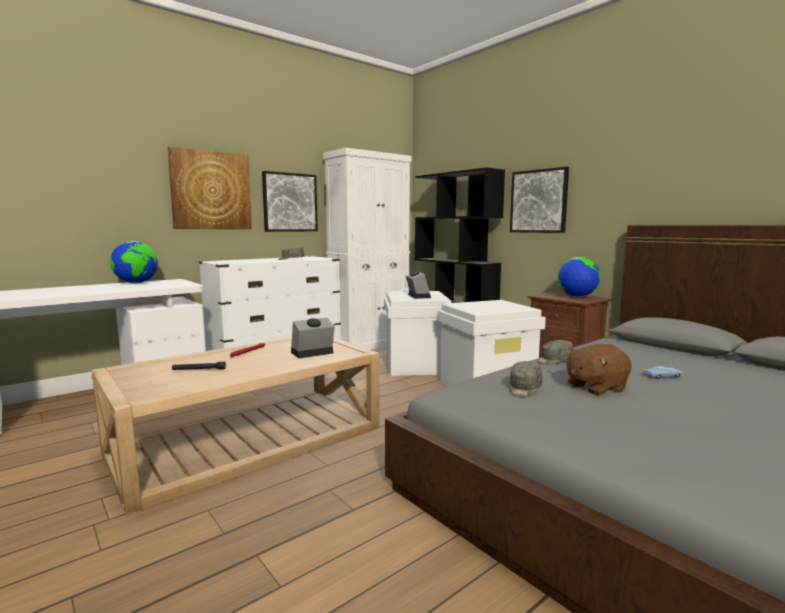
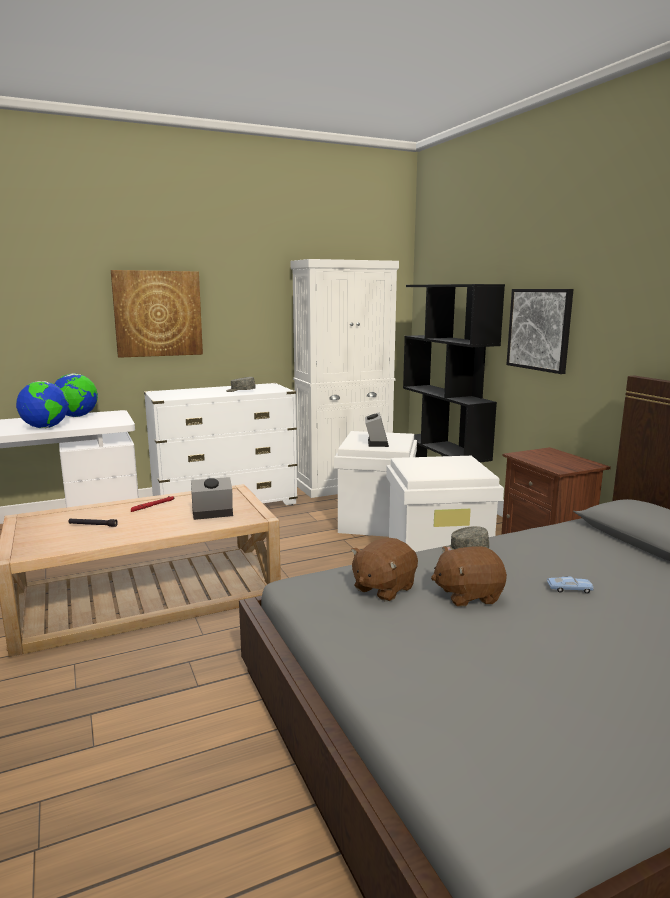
camera: 15 degrees right, 5 degrees up
picture [262,171,318,232] -> none
grey cap [509,361,542,397] -> brown plush toy [351,538,418,601]
globe [558,257,601,297] -> globe moved to [16,381,68,428]

